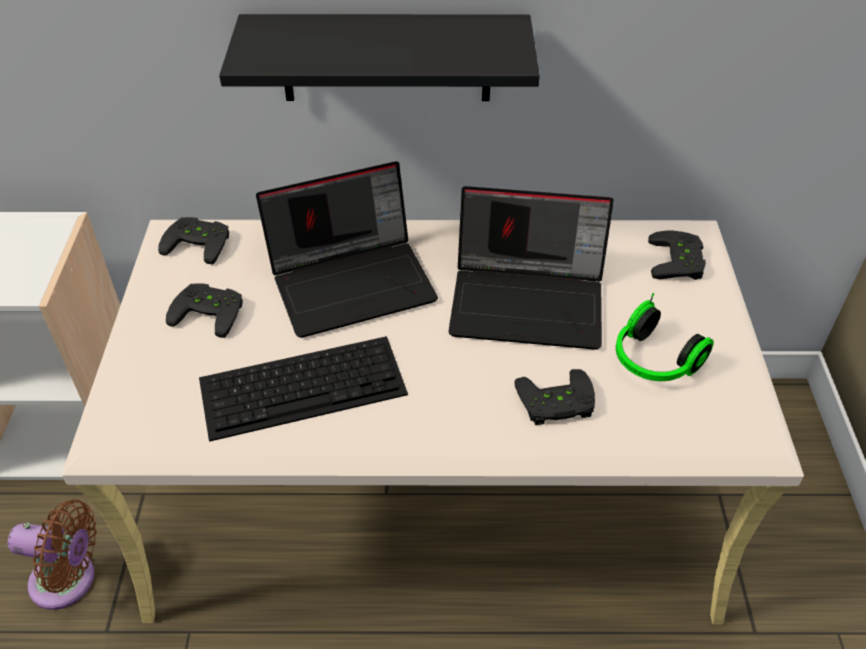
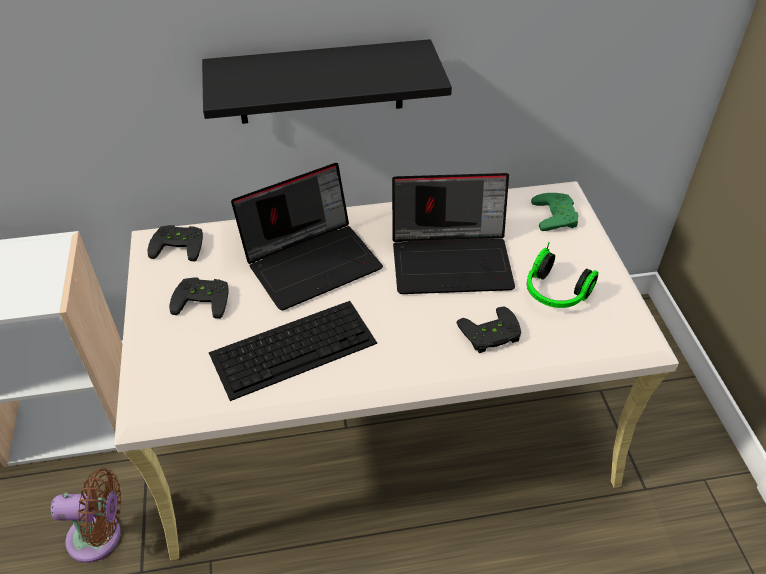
camera: 10 degrees left, 0 degrees up
black game controller [648,231,706,280] -> green game controller [531,193,578,231]

